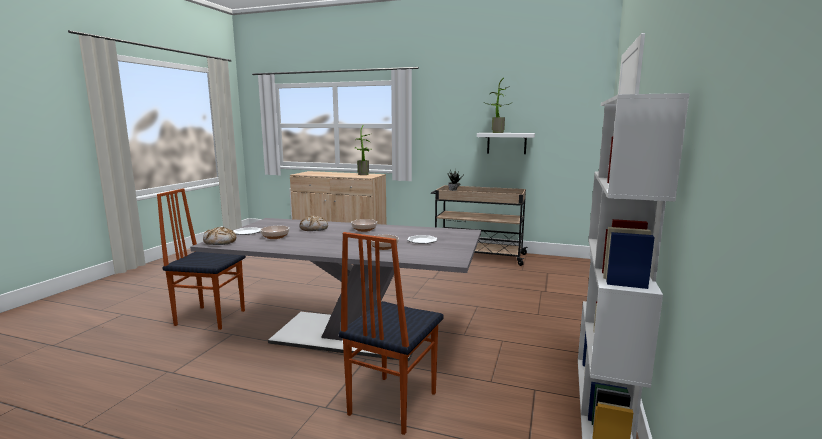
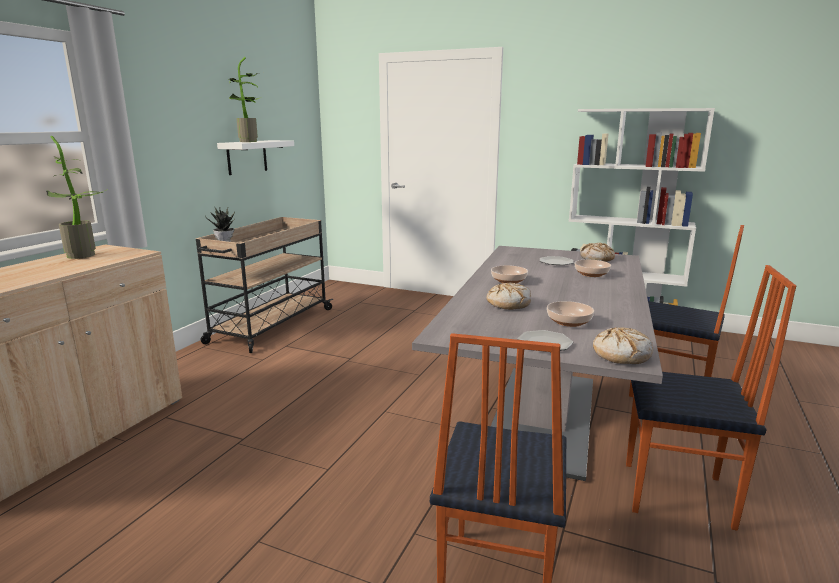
camera: 85 degrees left, 5 degrees up
none -> bread [580,243,615,262]
none -> chair [626,265,796,531]

